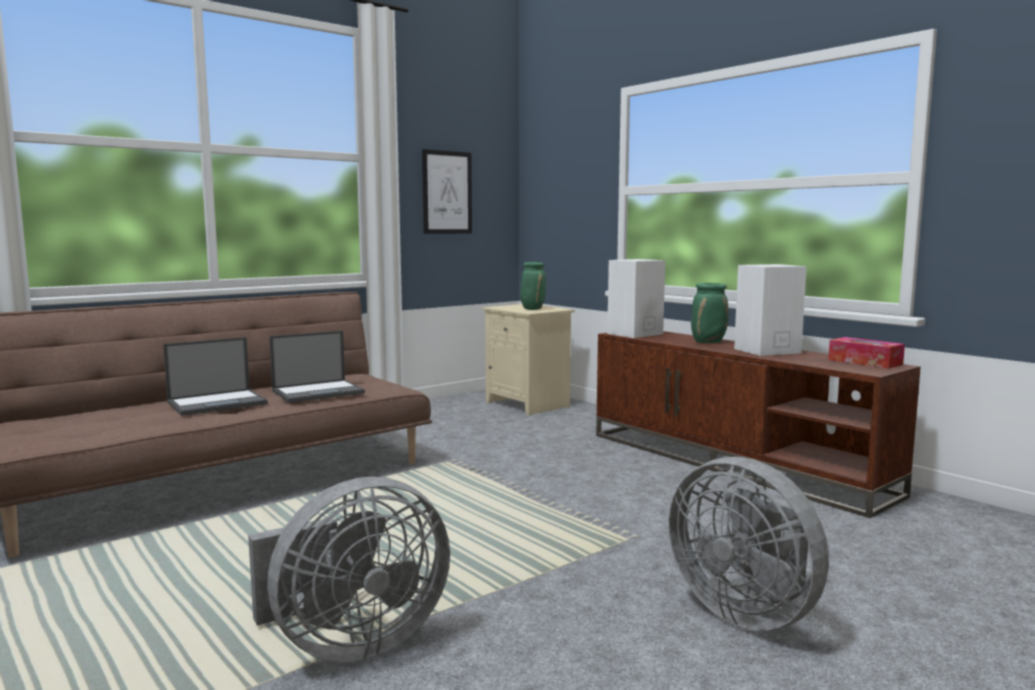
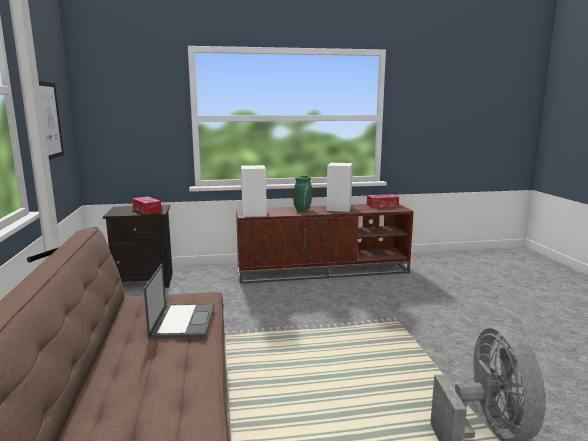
camera: 60 degrees left, 5 degrees up
laptop [163,337,268,416] -> none
beige nightstand [482,304,575,415] -> black nightstand [103,205,173,288]
green vase [521,262,546,310] -> tissue box [132,196,162,214]
grey fan [669,457,829,631] -> none

